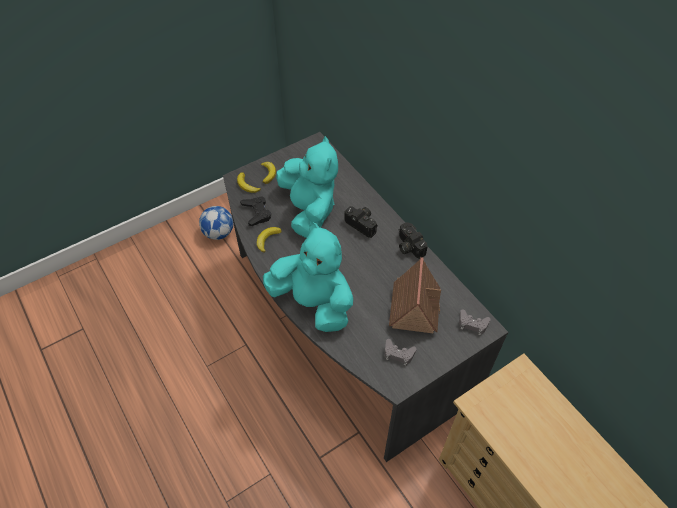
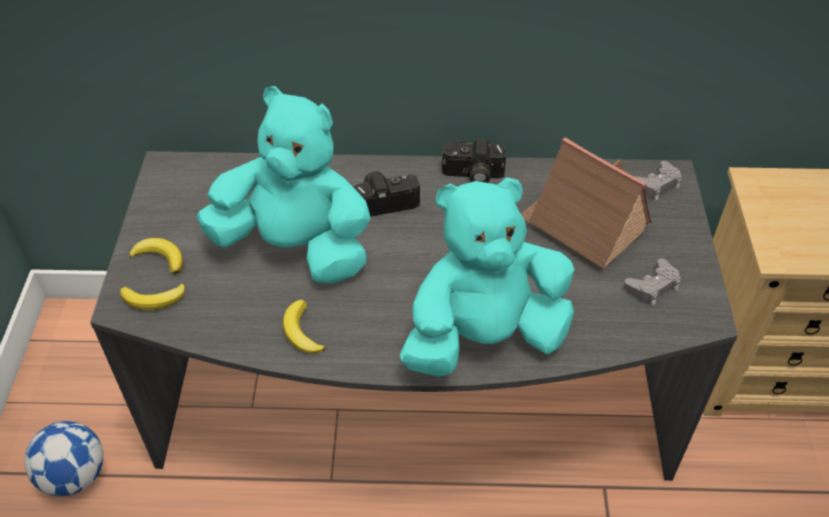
camera: 55 degrees left, 5 degrees down
black game controller [240,196,271,226] -> none

